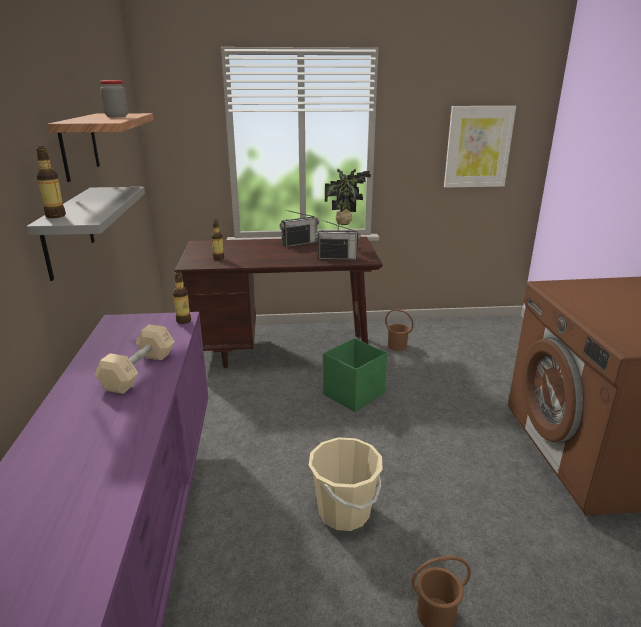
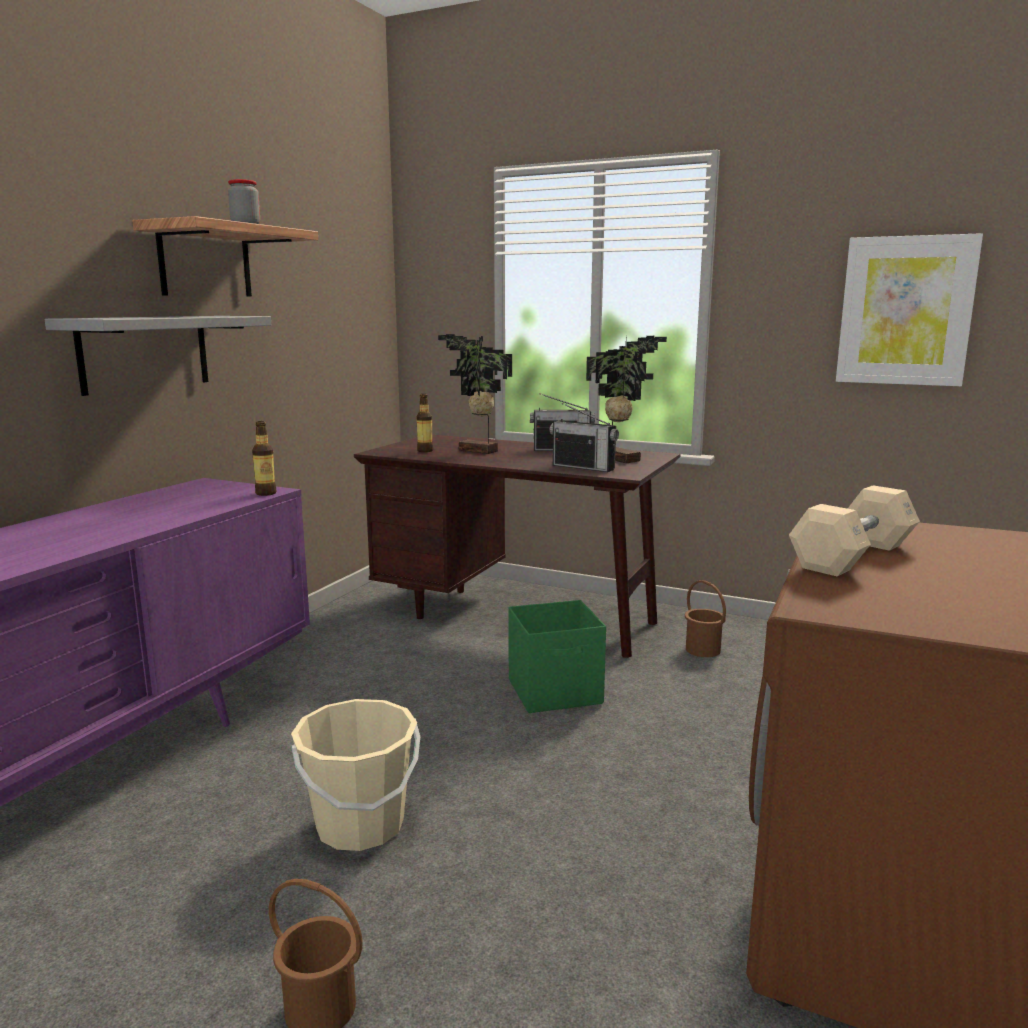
camera: 30 degrees right, 10 degrees down
bottle [36,146,66,218] -> none
beige dumbbell [94,324,175,394] -> beige dumbbell moved to [789,485,920,576]
none -> potted plant [438,334,512,454]

